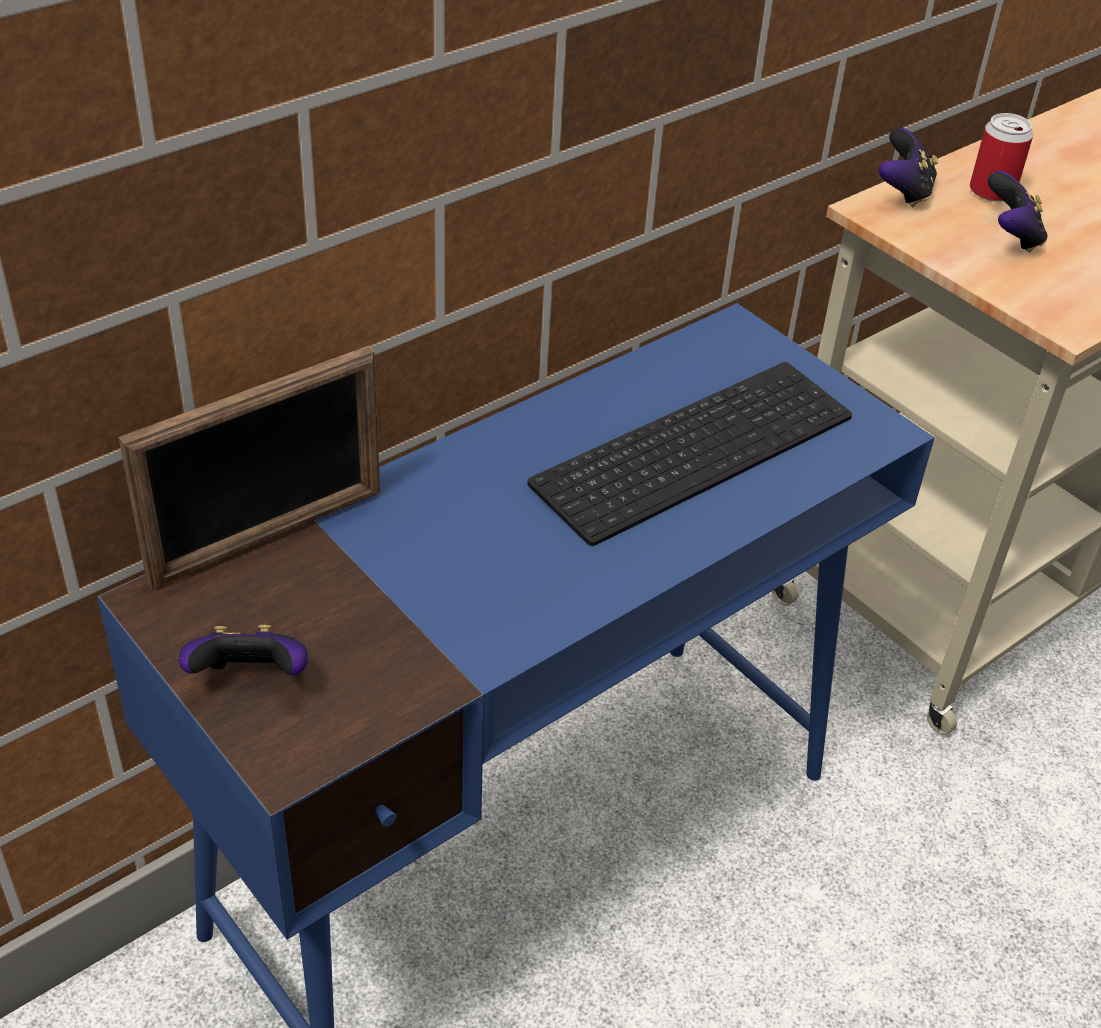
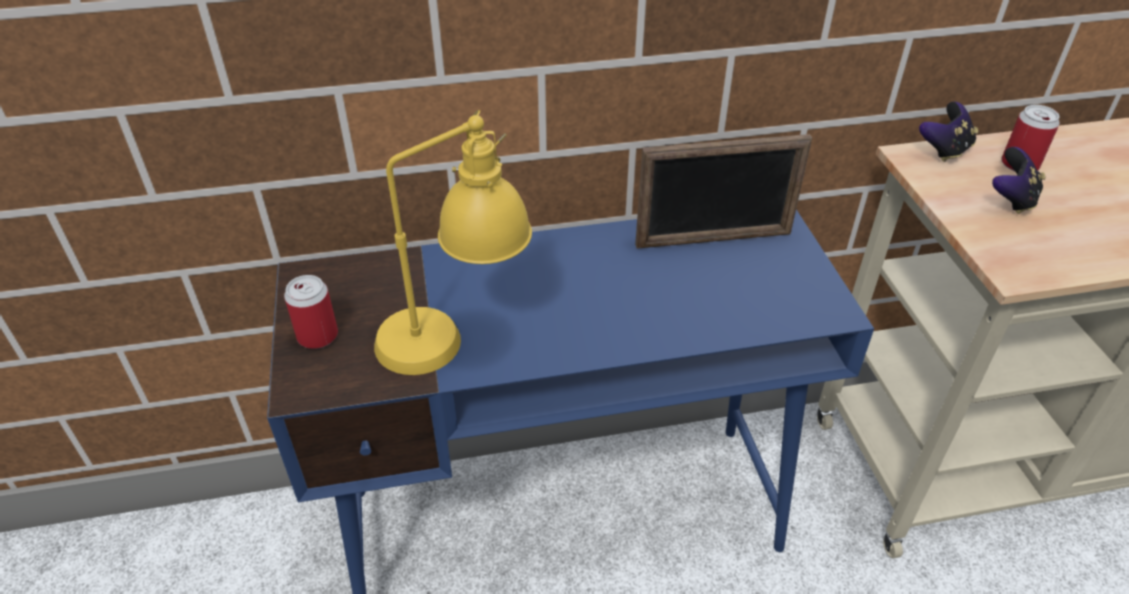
camera: 30 degrees right, 0 degrees up
picture frame [118,345,380,589] -> picture frame moved to [635,134,812,249]
game controller [179,625,308,676] -> can [284,275,338,349]
keyboard [527,362,852,546] -> none
none -> yellow table lamp [374,110,532,375]

